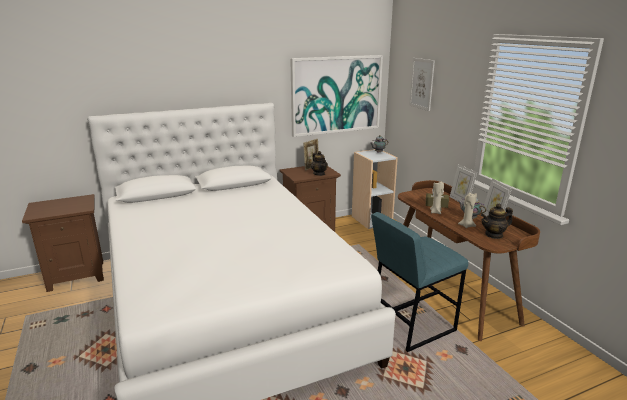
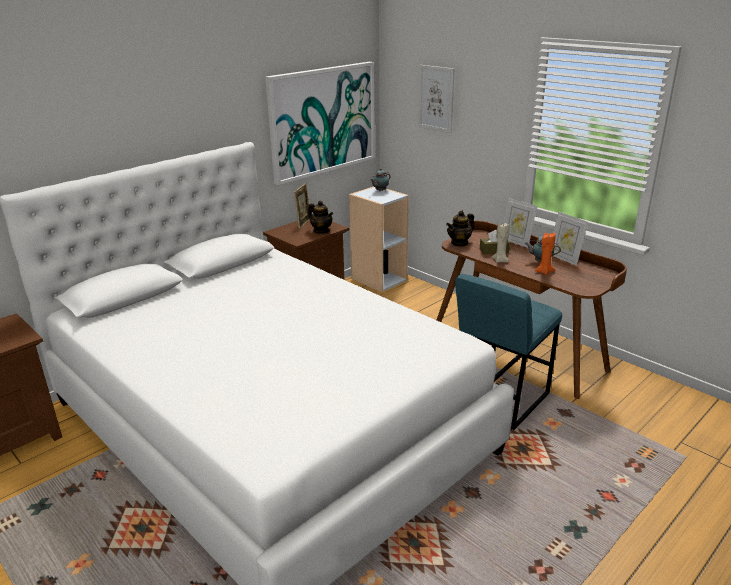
camera: 20 degrees left, 5 degrees up
beige candle [458,193,477,228] -> orange candle [535,233,556,275]
teapot [481,203,513,239] -> teapot moved to [446,210,474,247]

